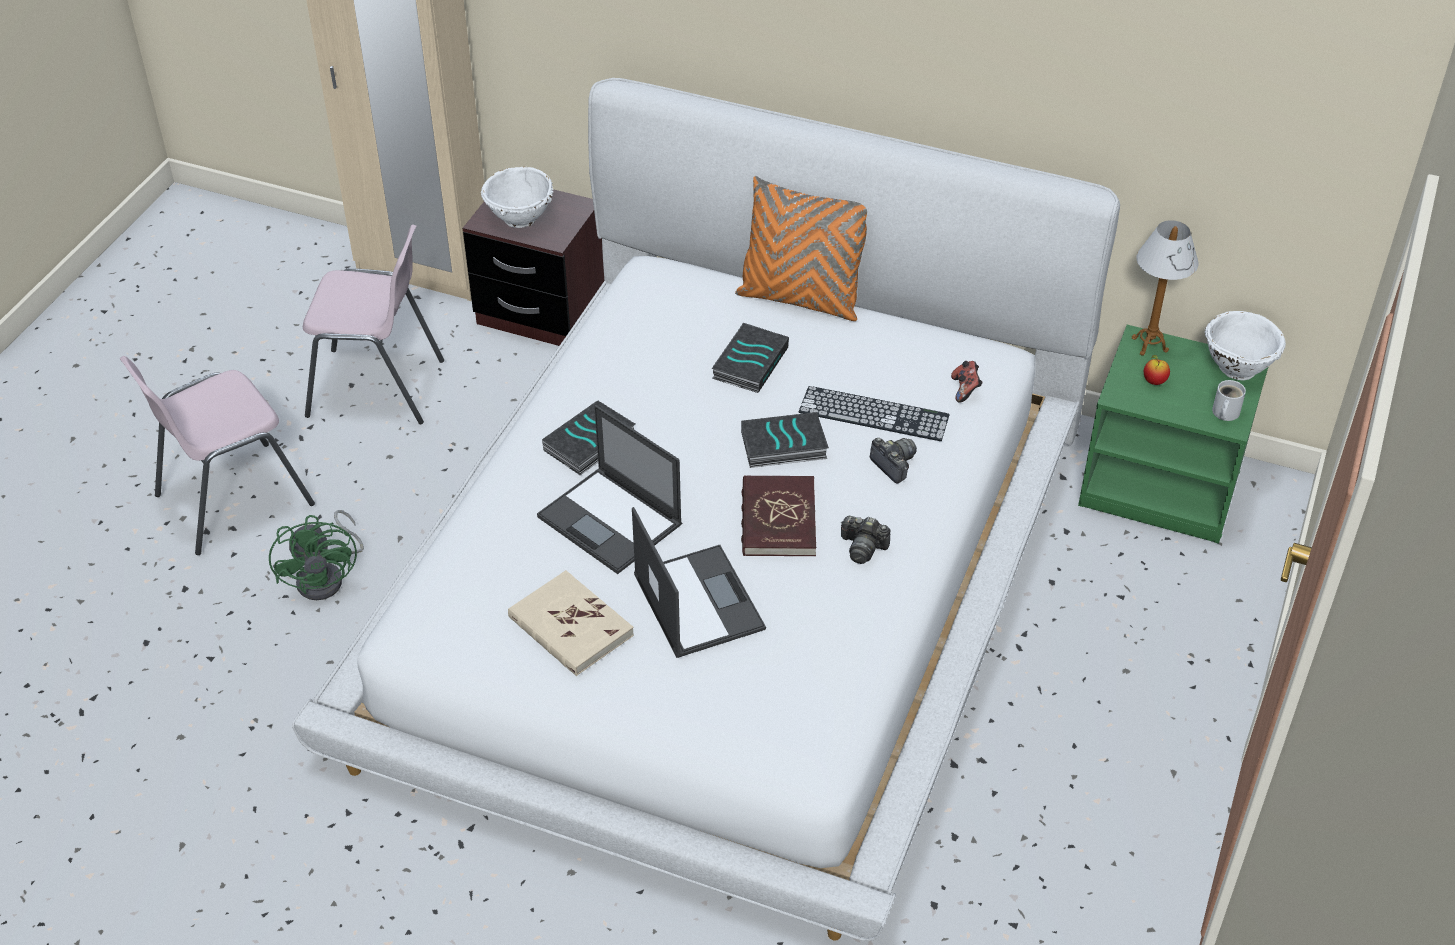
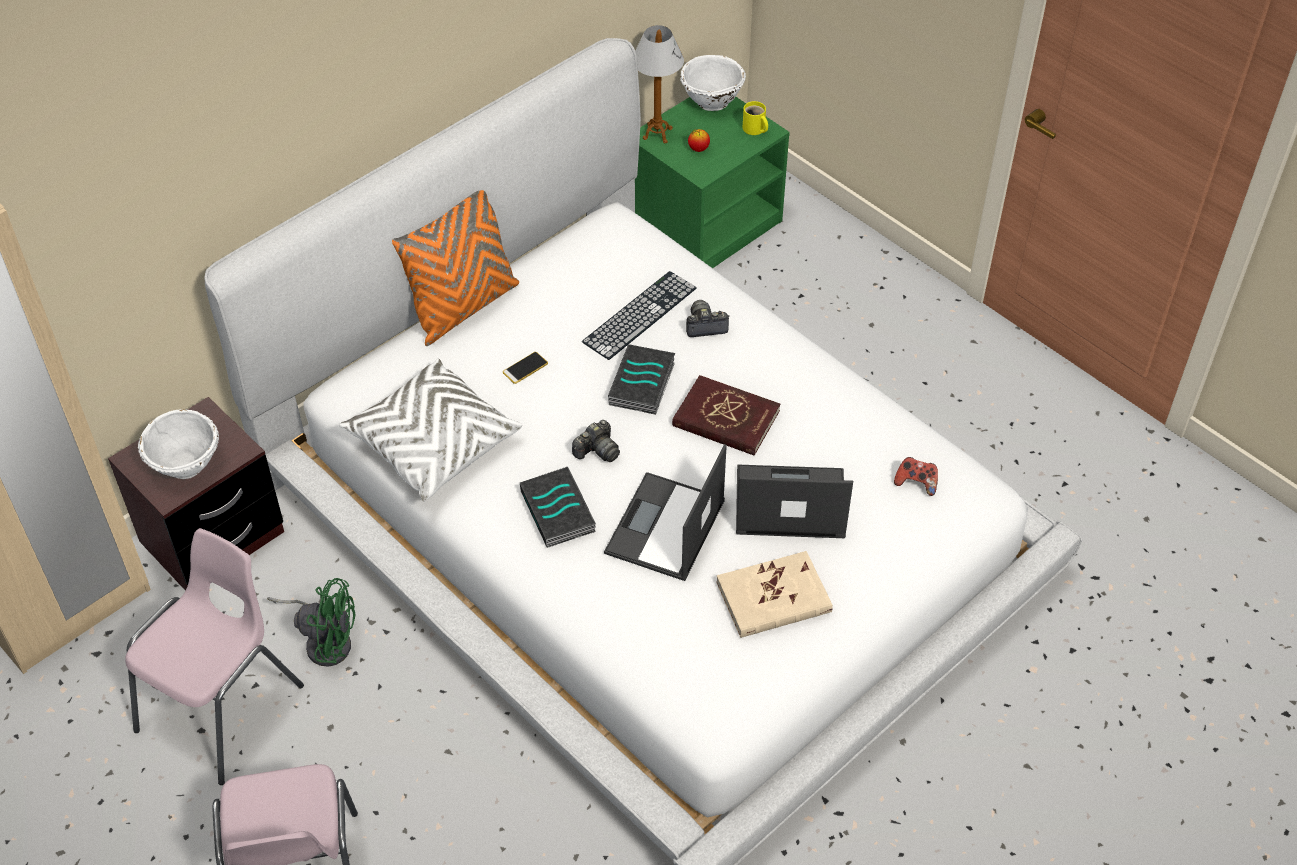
camera: 65 degrees left, 5 degrees up
green fan [269,510,364,600] -> green fan moved to [267,578,356,667]
laptop [537,405,682,574] -> laptop turned 135 degrees clockwise [604,444,727,581]
book [712,323,789,393] -> phone [503,352,548,384]
camera [840,516,890,564] -> camera moved to [572,420,620,462]
game controller [951,361,983,403] -> game controller moved to [894,457,938,496]
white mug [1212,380,1246,421] -> yellow mug [743,101,768,135]
none -> white pillow [339,358,522,502]

